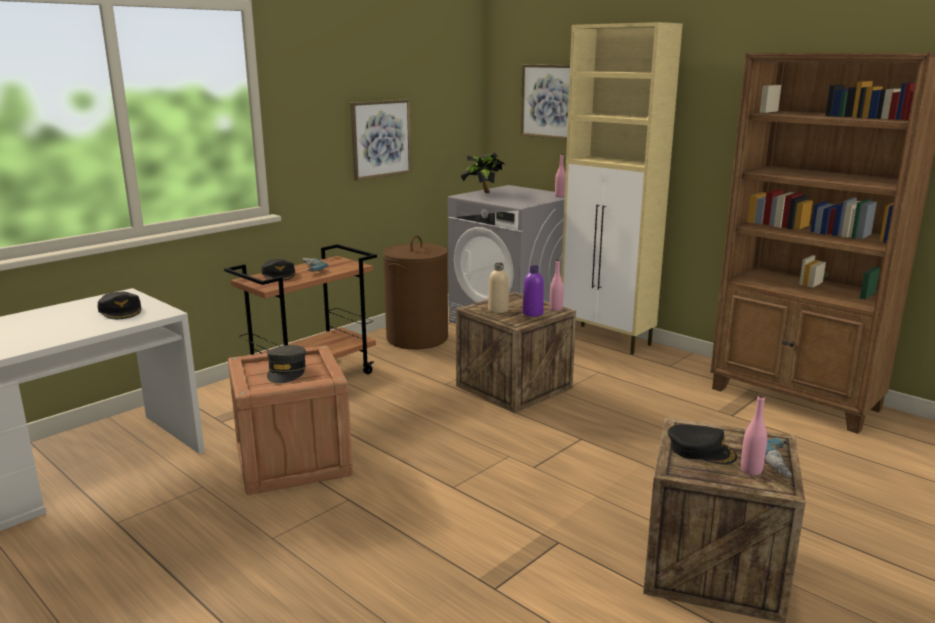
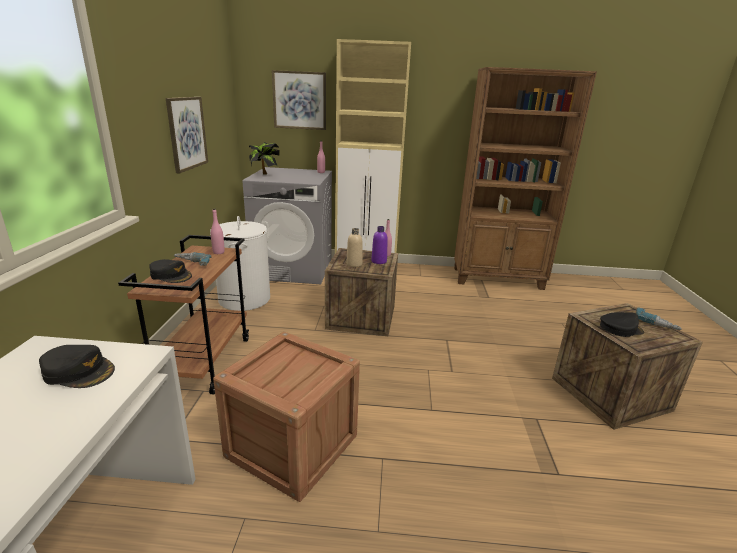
camera: 40 degrees left, 5 degrees up
grey cap [267,345,306,383] -> none
brown laundry basket [383,235,448,349] -> white laundry basket [210,216,270,311]
pink bottle [741,394,767,475] -> pink bottle moved to [211,209,225,254]

